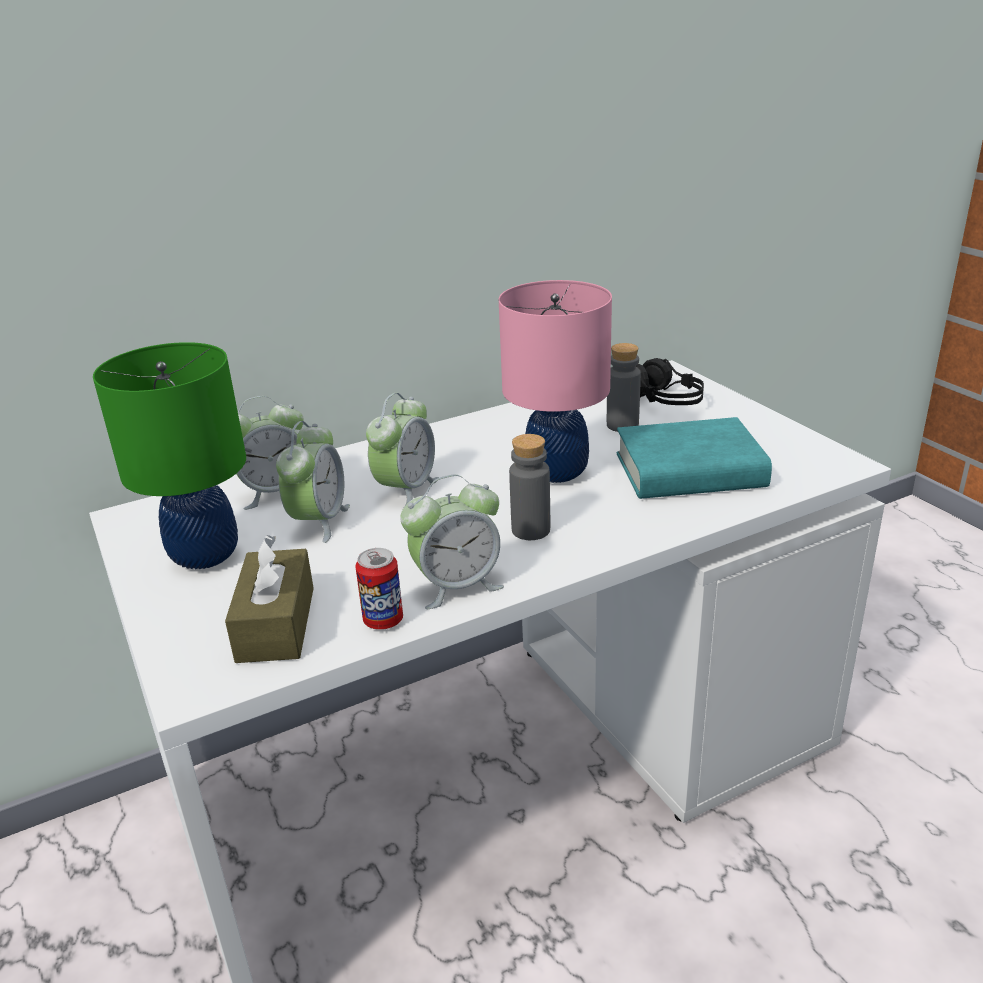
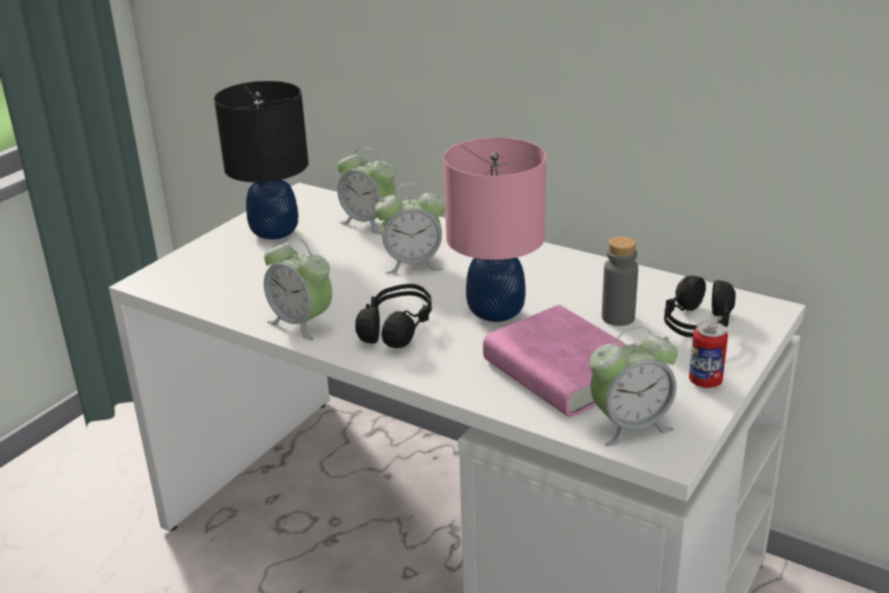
camera: 60 degrees right, 0 degrees up
green table lamp [93,342,246,569] -> black table lamp [214,81,309,240]
brown tissue box [225,535,314,663] -> none
alarm clock [276,421,350,543] -> alarm clock moved to [590,327,678,446]
can [355,548,403,630] -> can moved to [689,321,728,388]
grey bottle [509,434,550,540] -> black headphones [355,284,432,348]
turquoise book [617,417,772,499] -> pink book [483,305,627,417]

